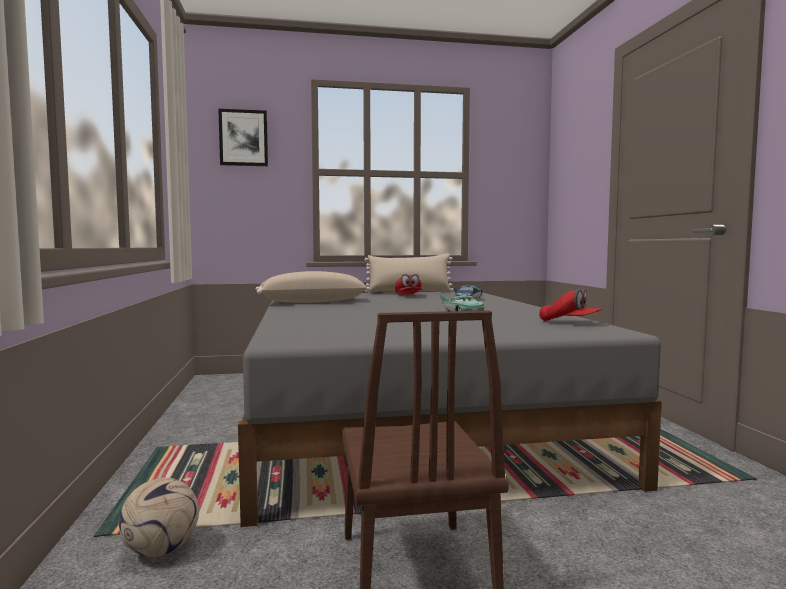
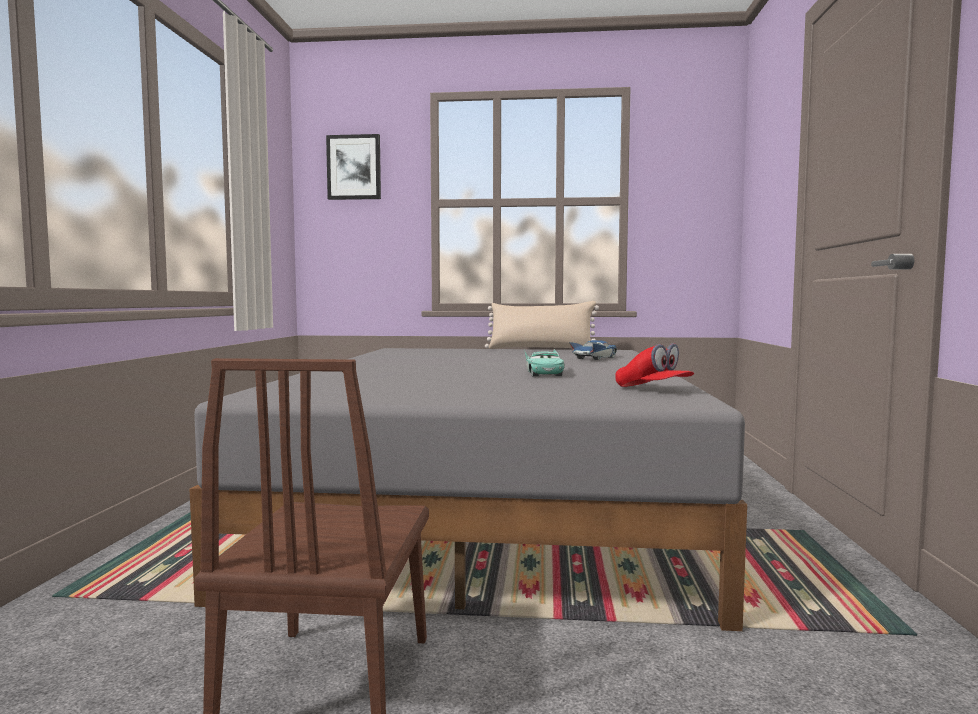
camera: 15 degrees right, 0 degrees up
football [119,478,199,557] -> none
beige pillow [255,271,370,303] -> none
red cap [395,274,422,295] -> none

